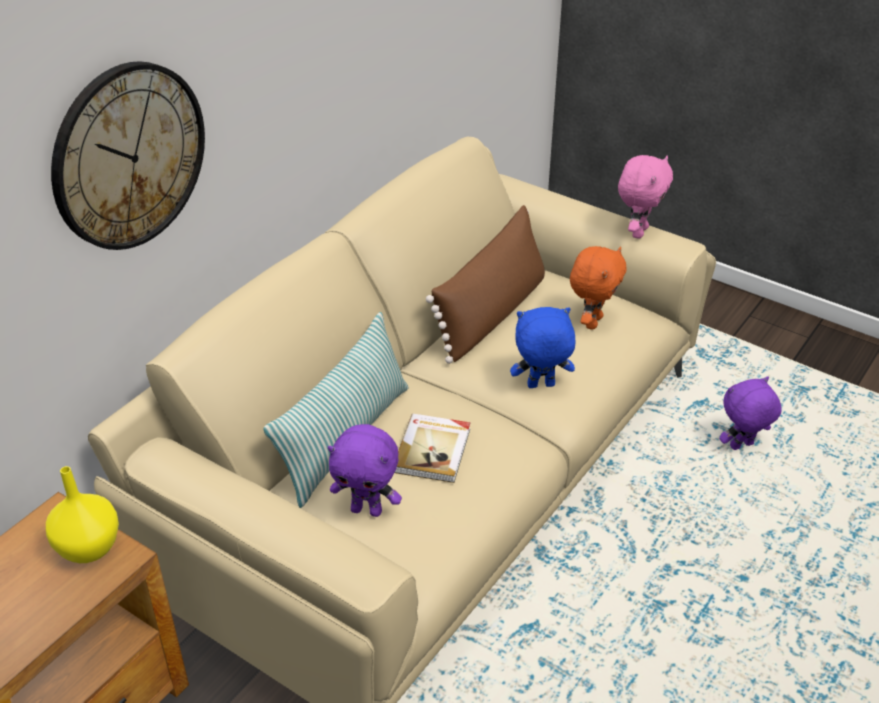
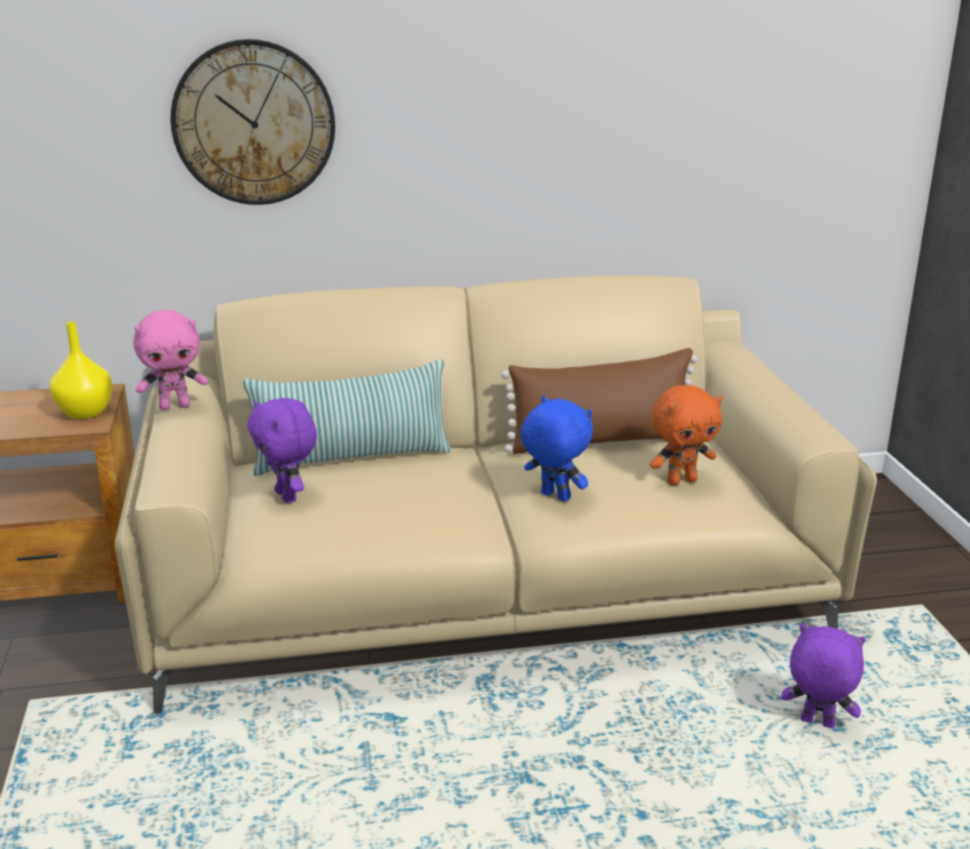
camera: 45 degrees right, 15 degrees down
book [394,414,471,483] -> none
pink plush toy [618,155,673,239] -> pink plush toy moved to [133,310,208,410]

